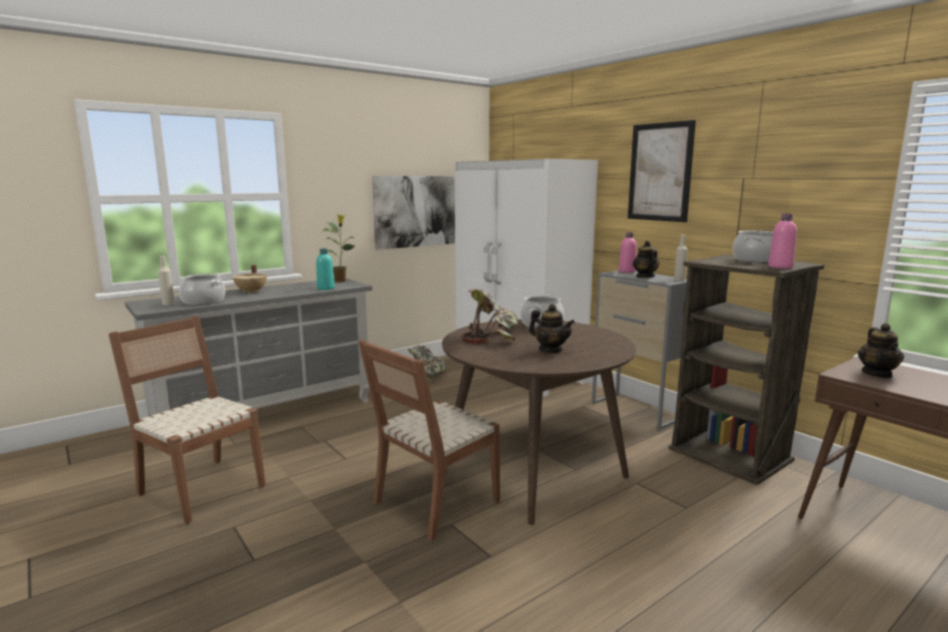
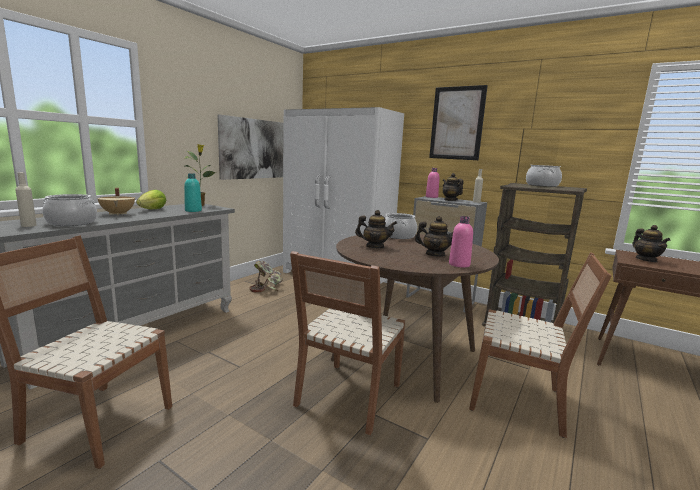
camera: 20 degrees left, 0 degrees up
potted plant [461,288,518,344] -> teapot [355,210,397,248]
pink bottle [768,213,797,269] -> pink bottle moved to [449,216,473,268]
none -> lettuce [136,190,166,209]
none -> chair [469,252,611,438]

